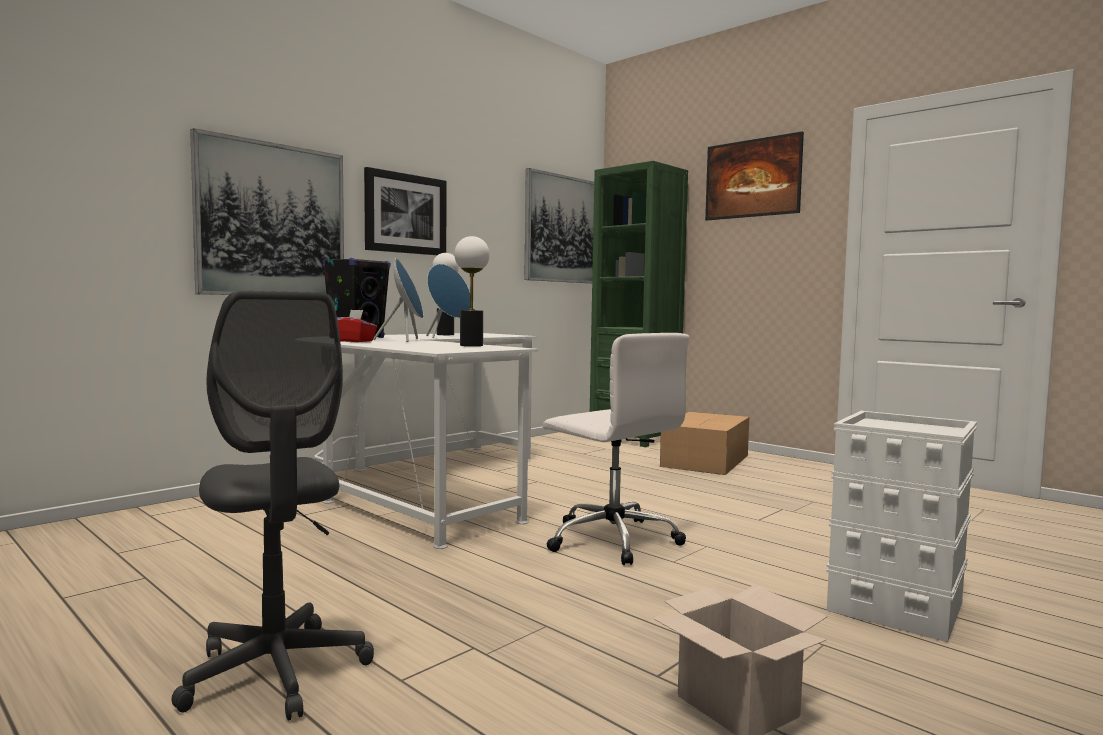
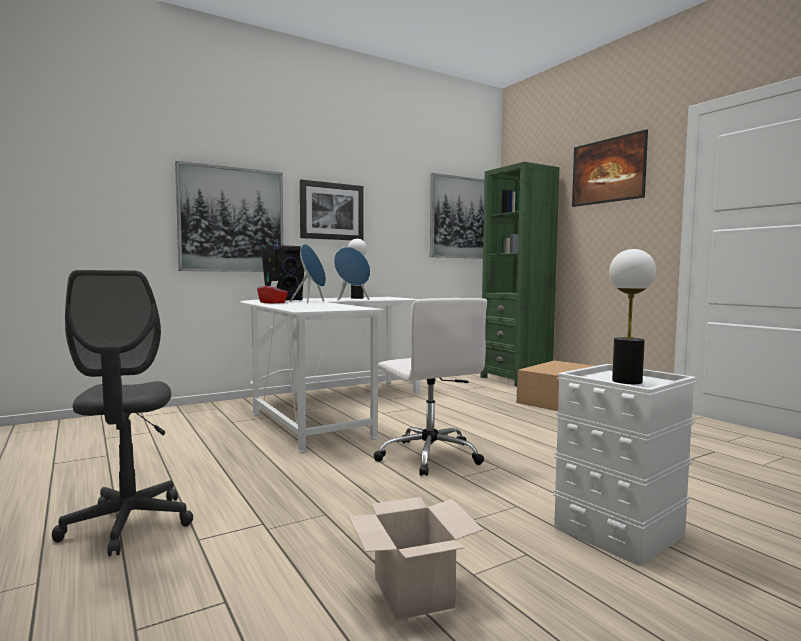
camera: 15 degrees right, 0 degrees up
table lamp [454,236,490,346] -> table lamp moved to [609,249,656,384]

